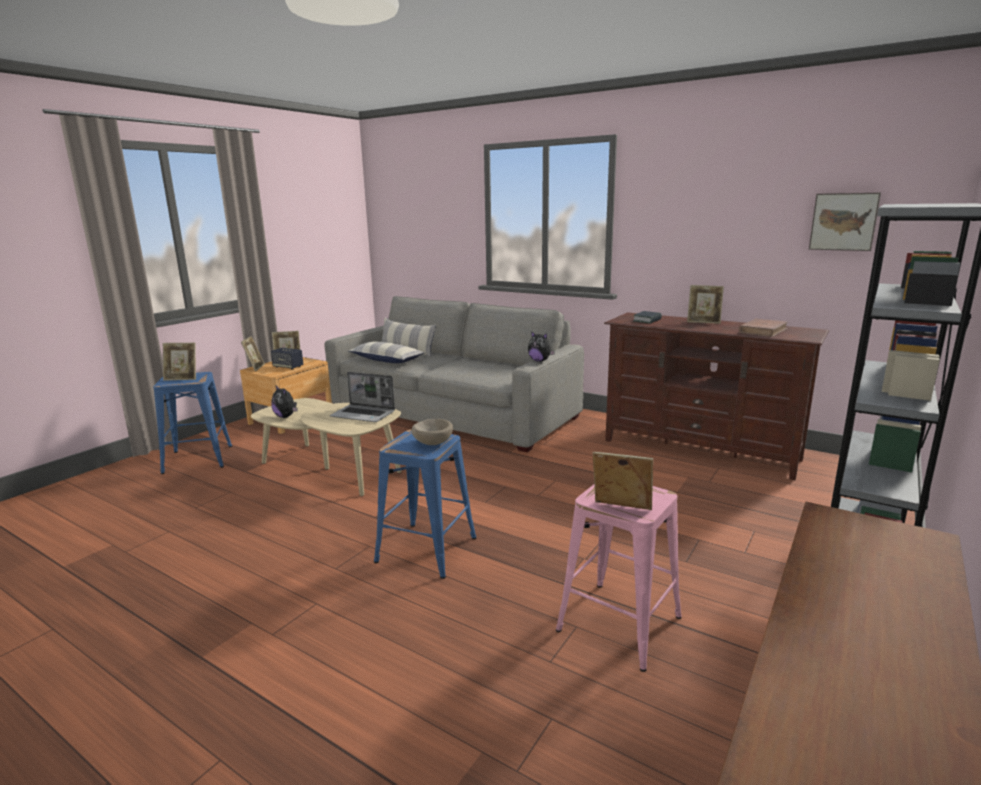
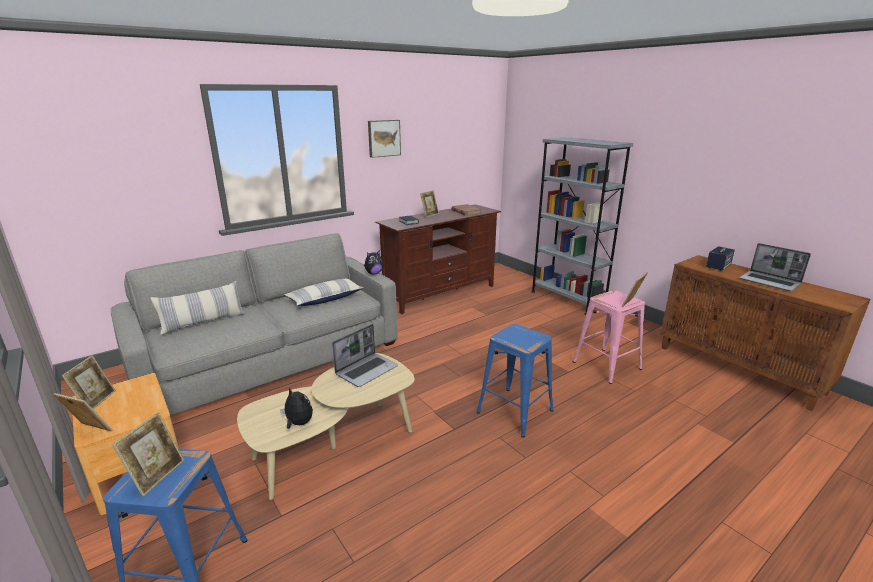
camera: 70 degrees left, 5 degrees up
speaker [271,348,304,369] -> speaker moved to [706,246,735,271]
plush toy [271,386,298,418] -> plush toy turned 120 degrees counterclockwise [280,387,313,429]
pillow [349,341,425,363] -> pillow moved to [284,279,364,306]
beige bowl [411,419,453,445] -> none
picture [809,193,881,251] -> picture moved to [368,120,401,158]
none -> laptop [739,243,811,291]

